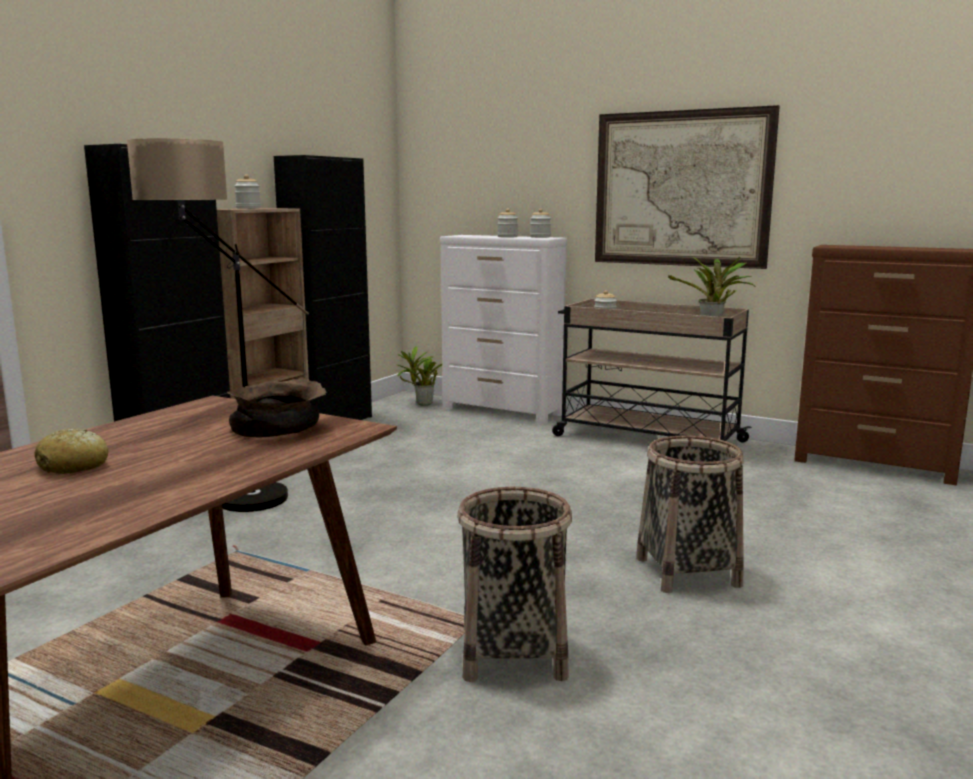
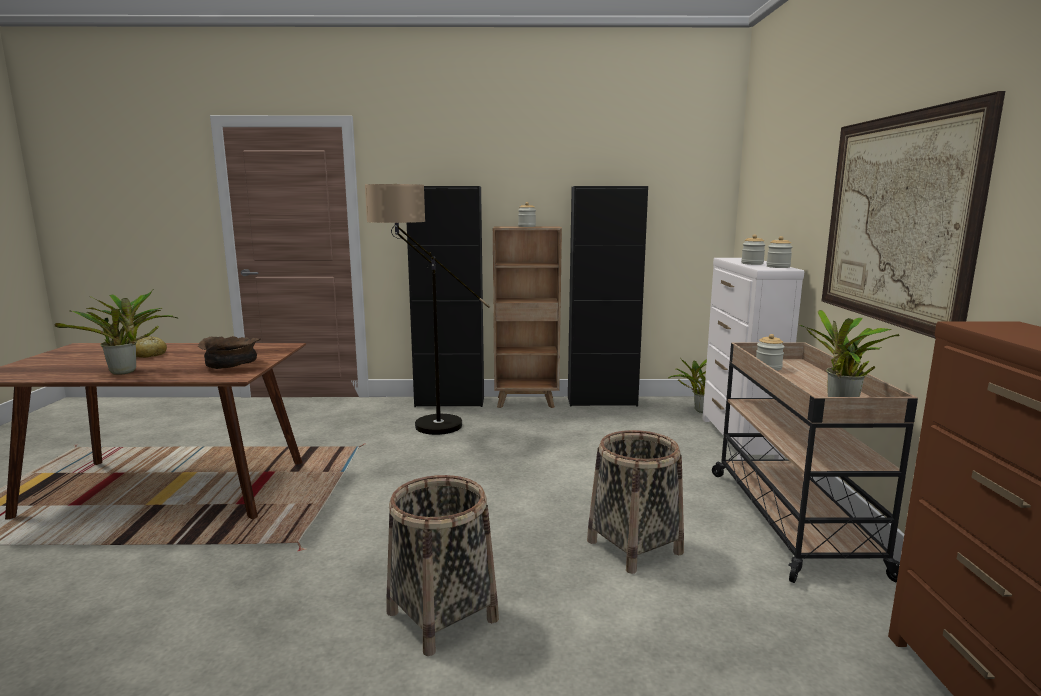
camera: 60 degrees right, 0 degrees up
basket [457,487,572,682] -> basket moved to [587,430,684,574]
none -> potted plant [54,289,179,375]

